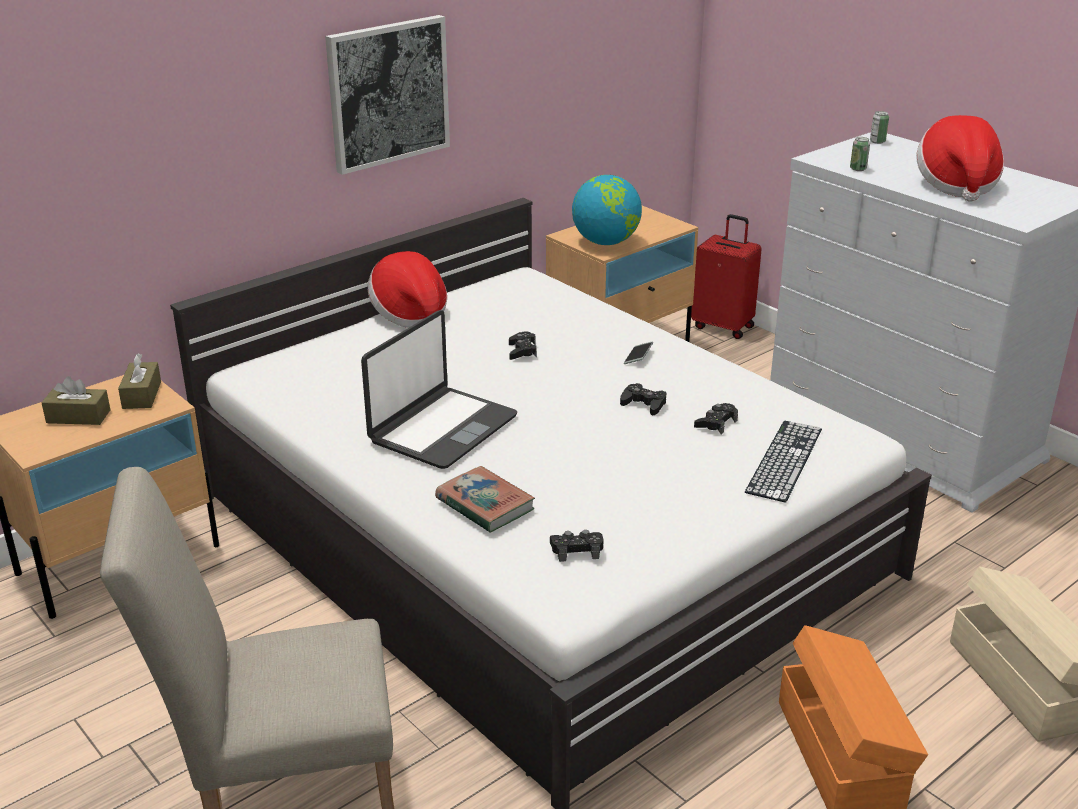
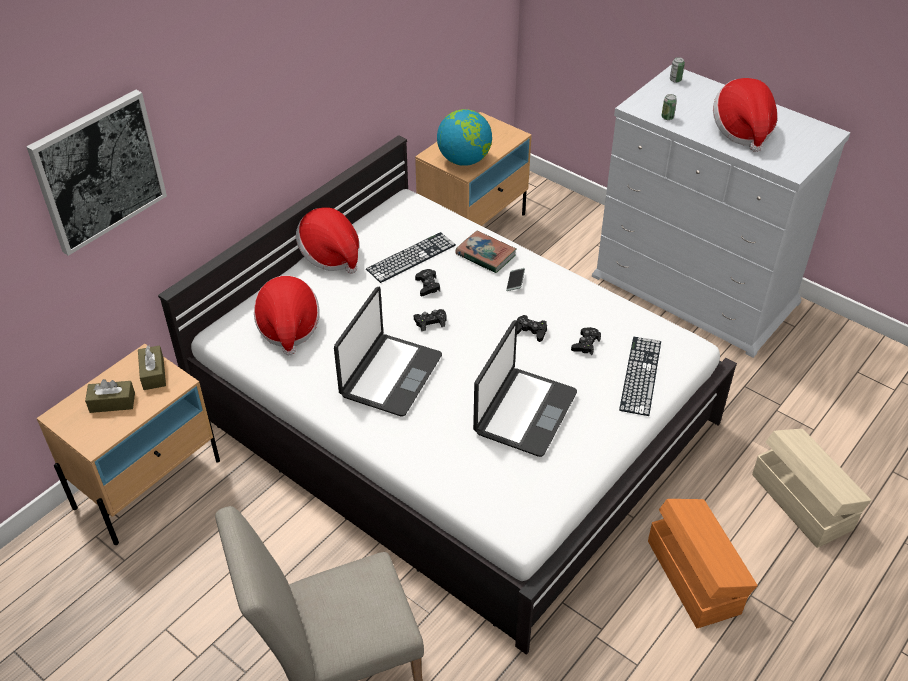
camera: 10 degrees left, 15 degrees up
picture [325,15,450,175] -> picture moved to [26,90,167,256]
book [435,466,535,533] -> book moved to [456,231,516,273]
black game controller [550,530,604,562] -> black game controller moved to [414,309,447,331]
red suitcase [691,214,762,339] -> none
none -> hat [254,275,320,356]
none -> keyboard [366,232,456,283]
none -> laptop [473,320,577,457]

